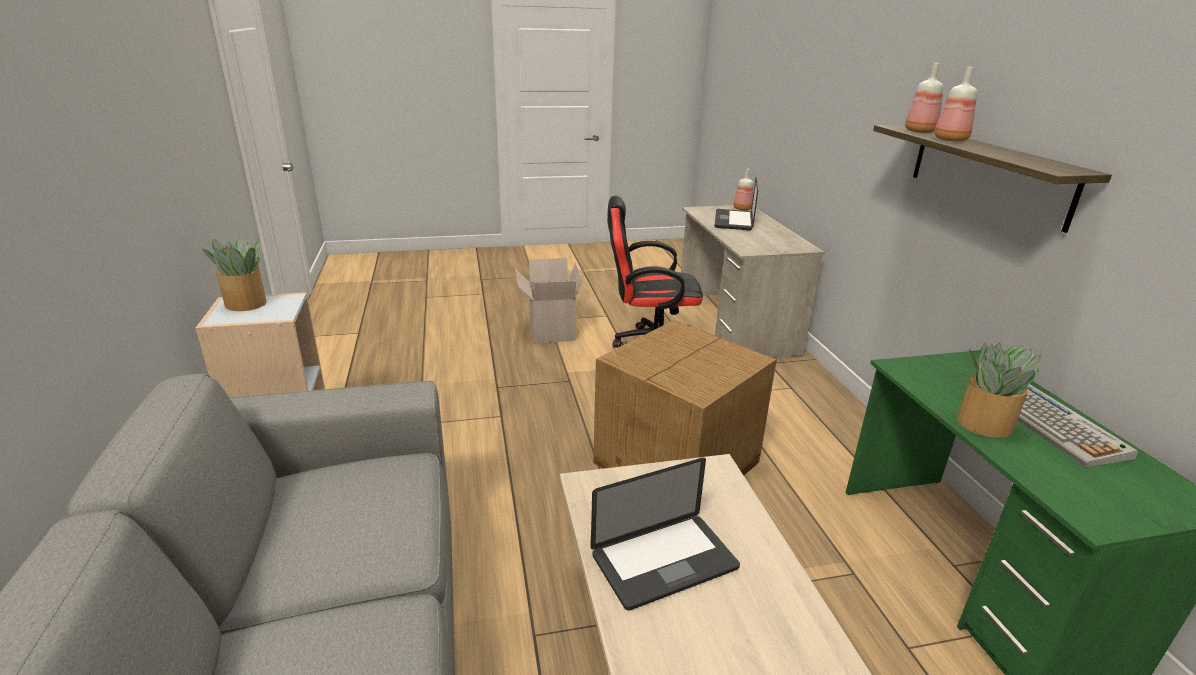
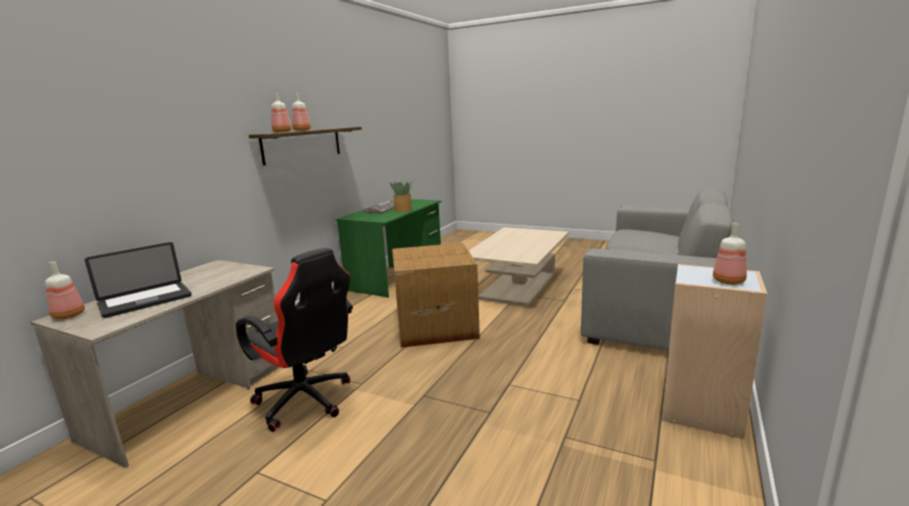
camera: 140 degrees left, 10 degrees down
potted plant [202,238,267,311] -> bottle [713,223,747,285]
cardboard box [515,258,583,343] -> none
laptop [591,458,740,611] -> none

